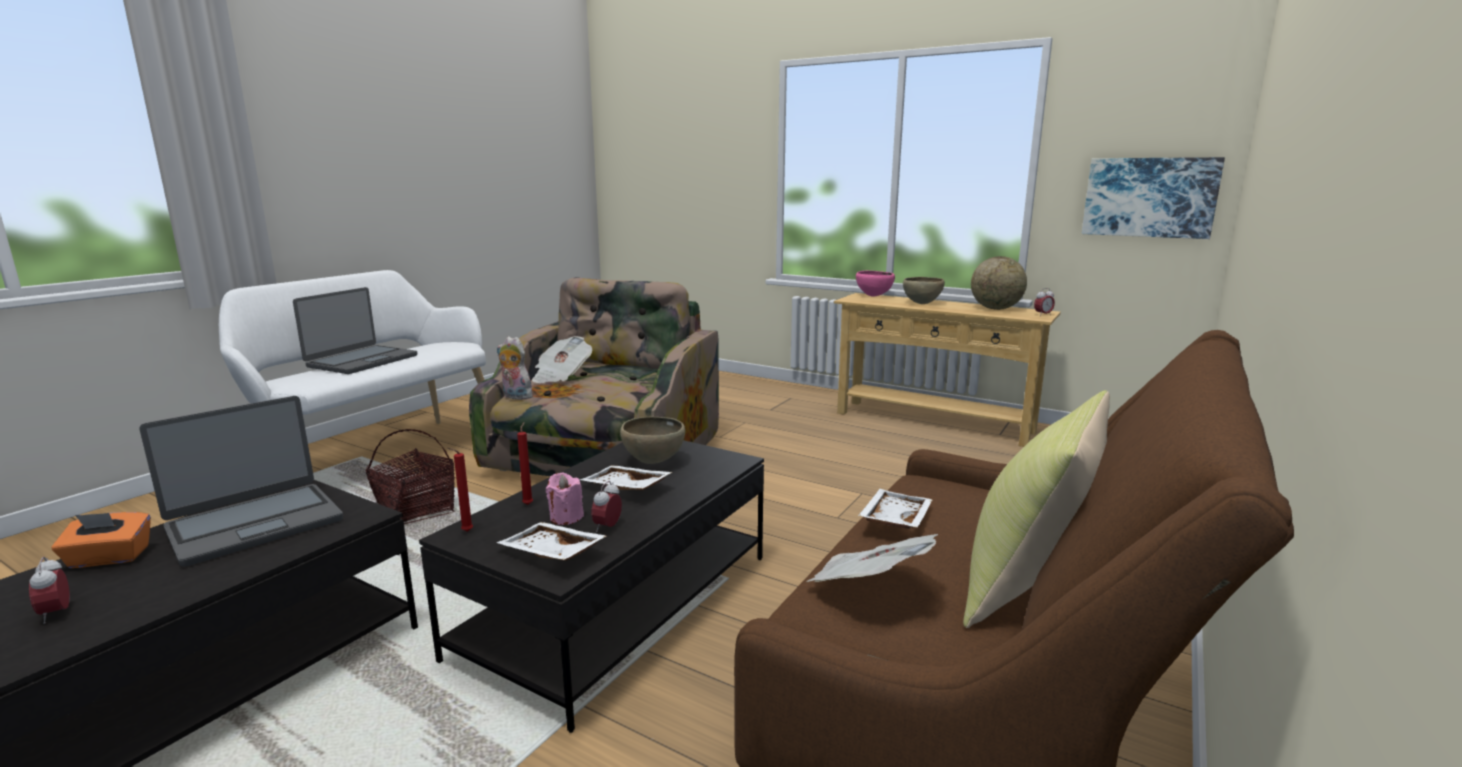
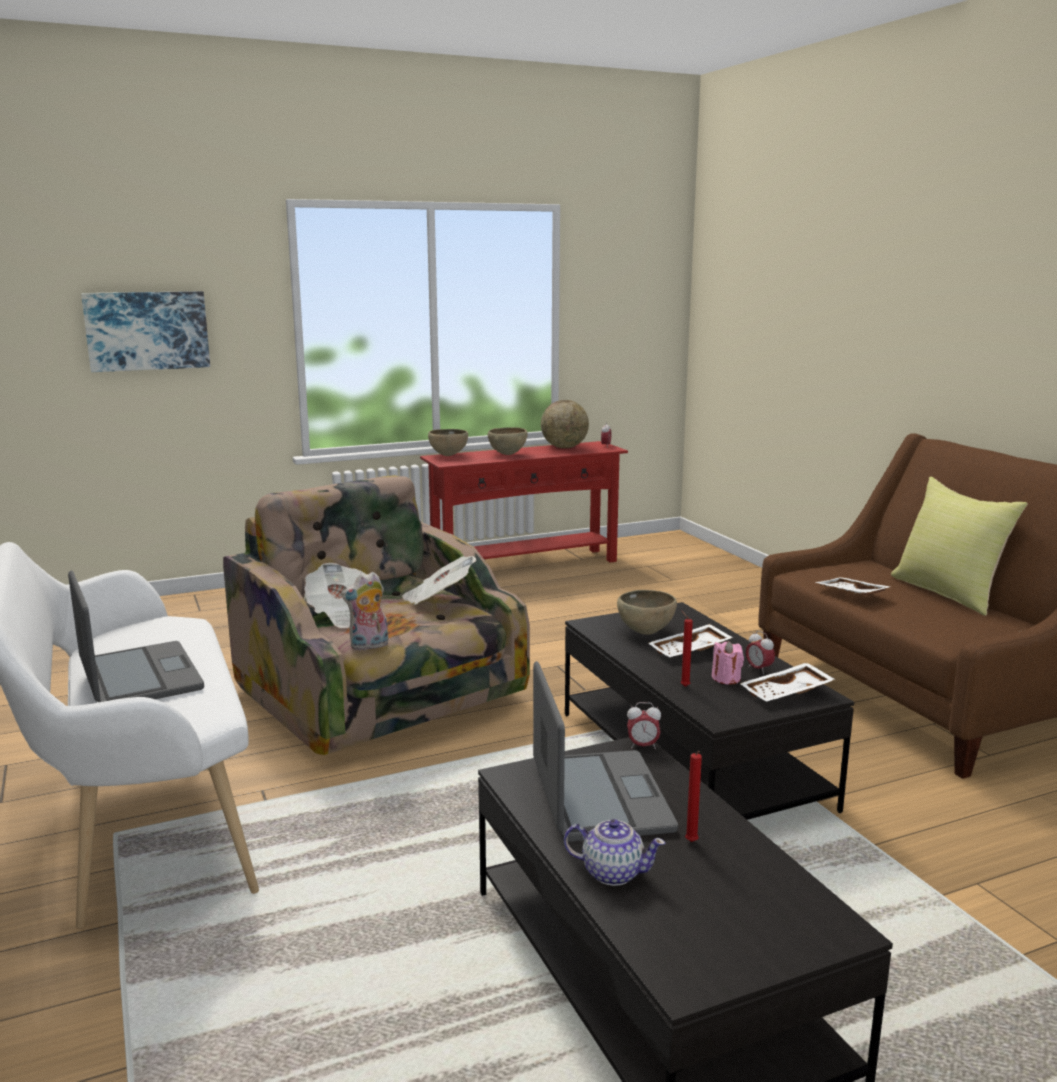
camera: 55 degrees left, 0 degrees up
alarm clock [29,557,70,624] -> alarm clock moved to [627,702,661,749]
orange tissue box [51,512,151,568] -> teapot [564,819,665,886]
basket [366,429,455,524] -> none
red candle [448,448,473,532] -> red candle moved to [685,751,702,842]
newspaper [806,534,938,582] -> newspaper moved to [402,556,476,605]
beige console table [834,293,1061,447] -> red console table [420,441,628,563]
pink bowl [856,271,895,297] -> brown bowl [428,429,468,456]
picture [1082,157,1225,239] -> picture moved to [81,291,210,372]

